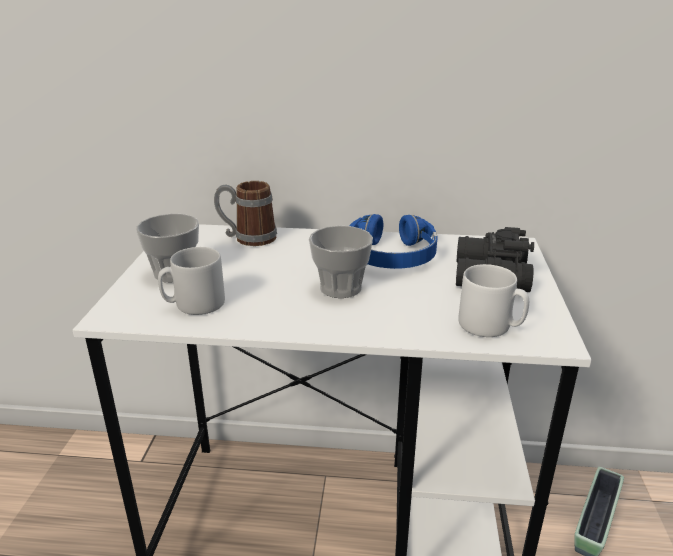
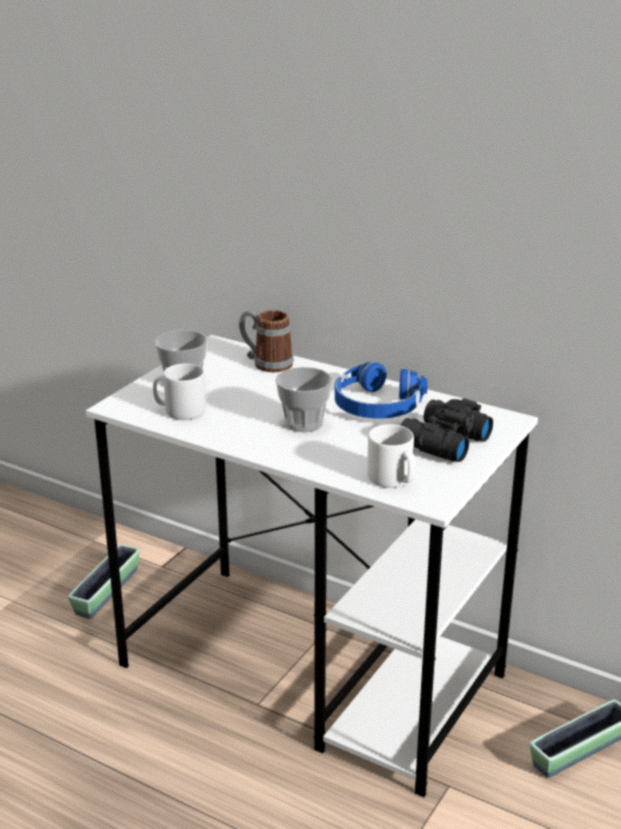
camera: 25 degrees right, 0 degrees up
none -> planter [68,544,140,619]

